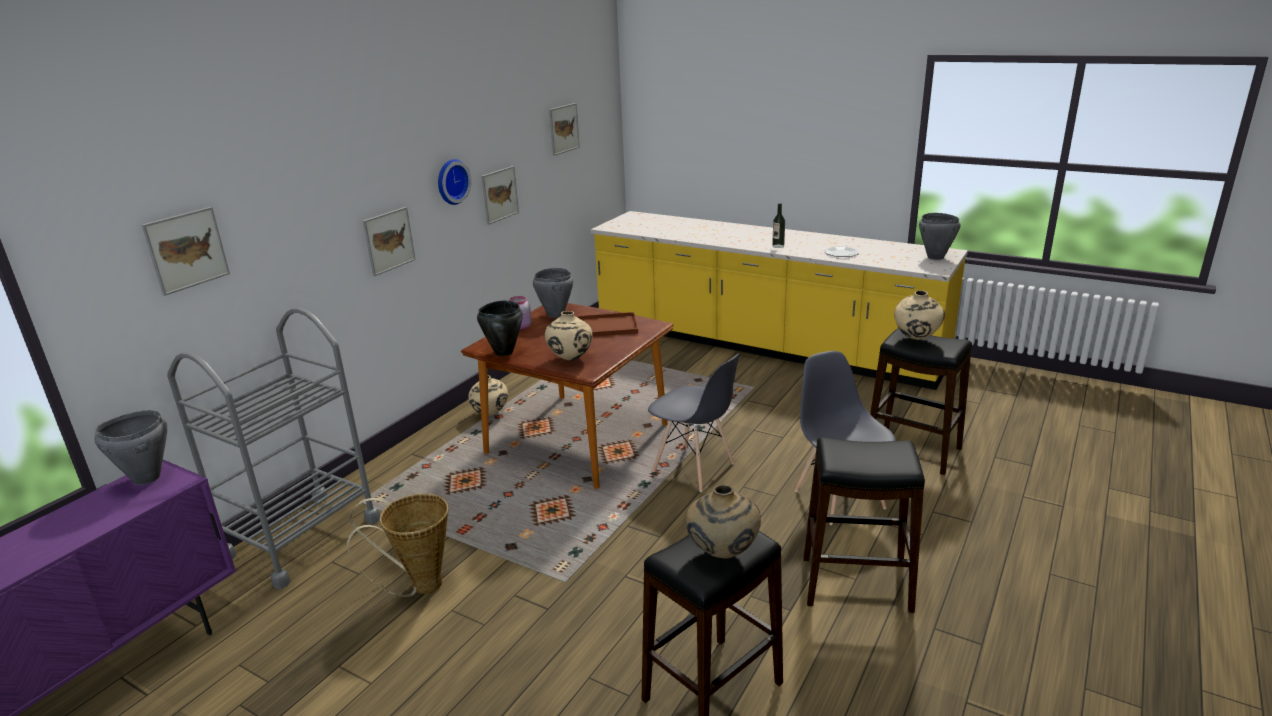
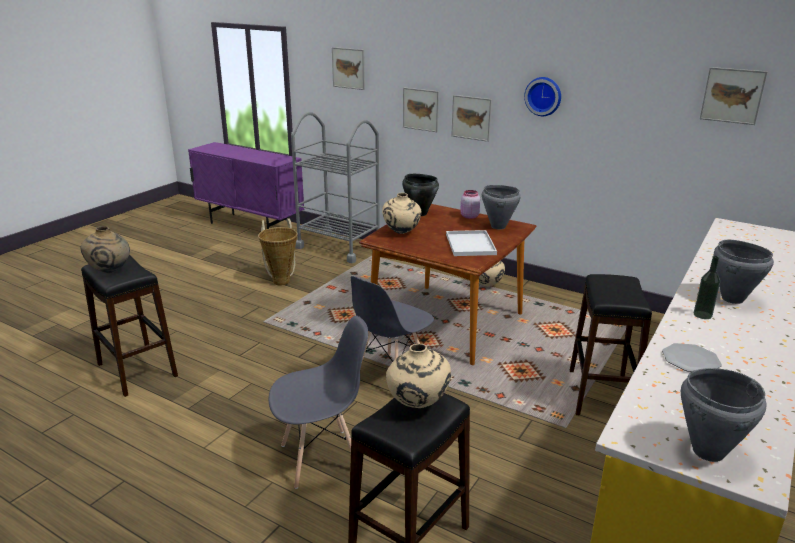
camera: 90 degrees right, 0 degrees up
grey cooking pot [94,410,167,485] -> grey cooking pot moved to [714,240,774,304]
picture [481,166,519,225] -> picture moved to [403,87,439,132]
brown tray [576,312,638,337] -> white tray [446,230,497,256]
black stool [803,437,925,613] -> black stool moved to [570,274,652,415]

